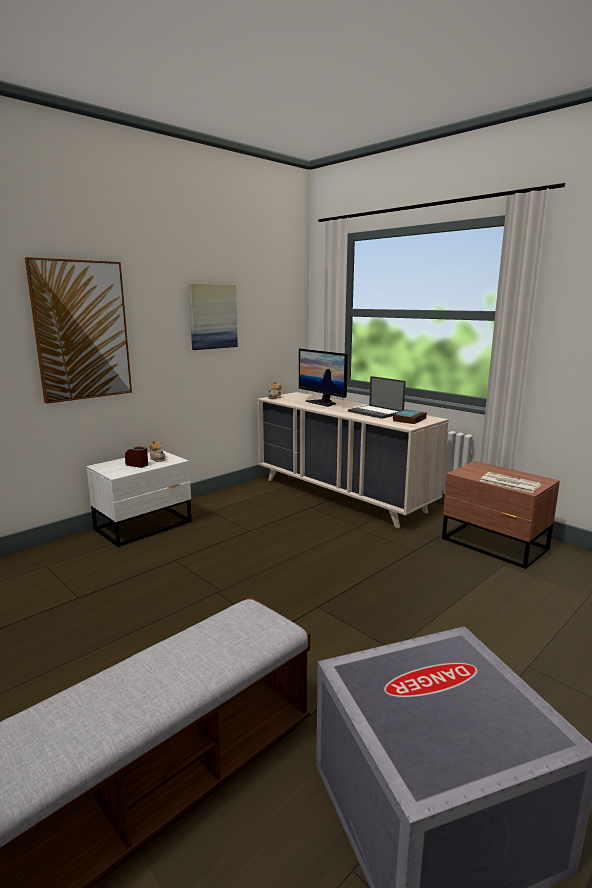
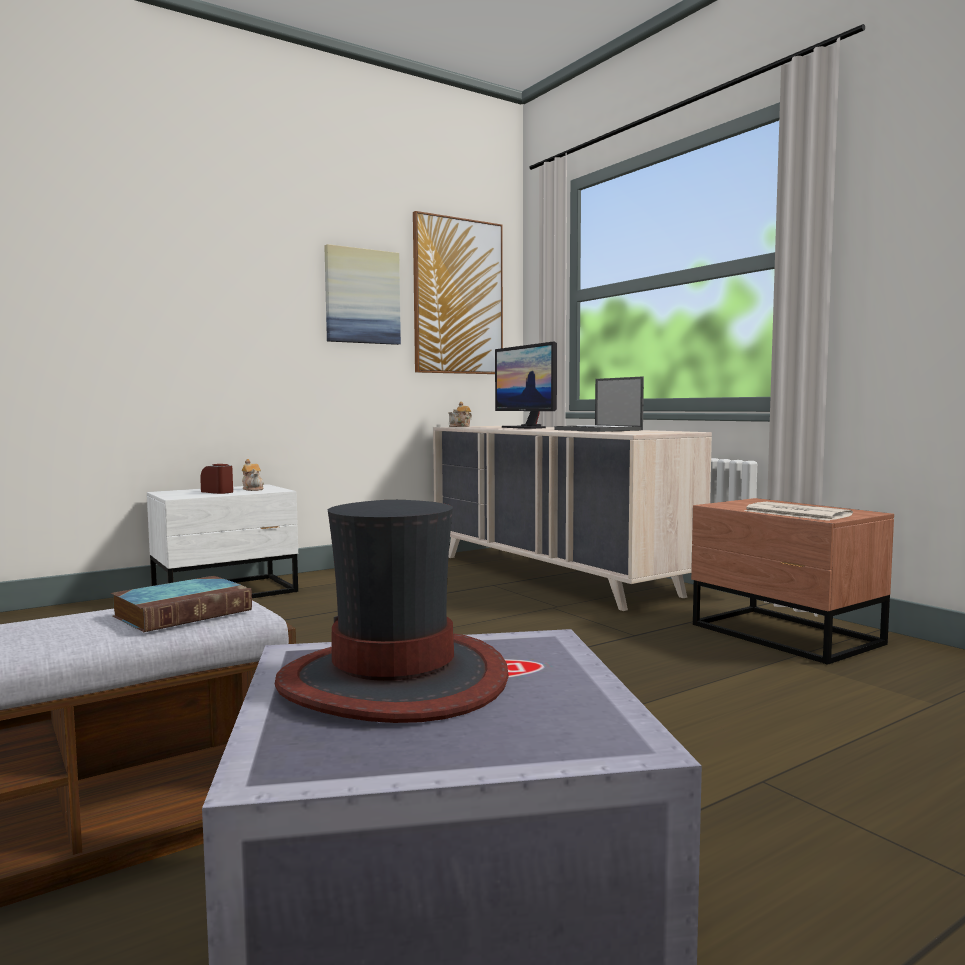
camera: 10 degrees right, 10 degrees down
picture [25,257,132,404] -> picture moved to [413,211,503,374]
book [393,410,427,424] -> book moved to [111,576,252,632]
none -> hat [275,500,509,723]

